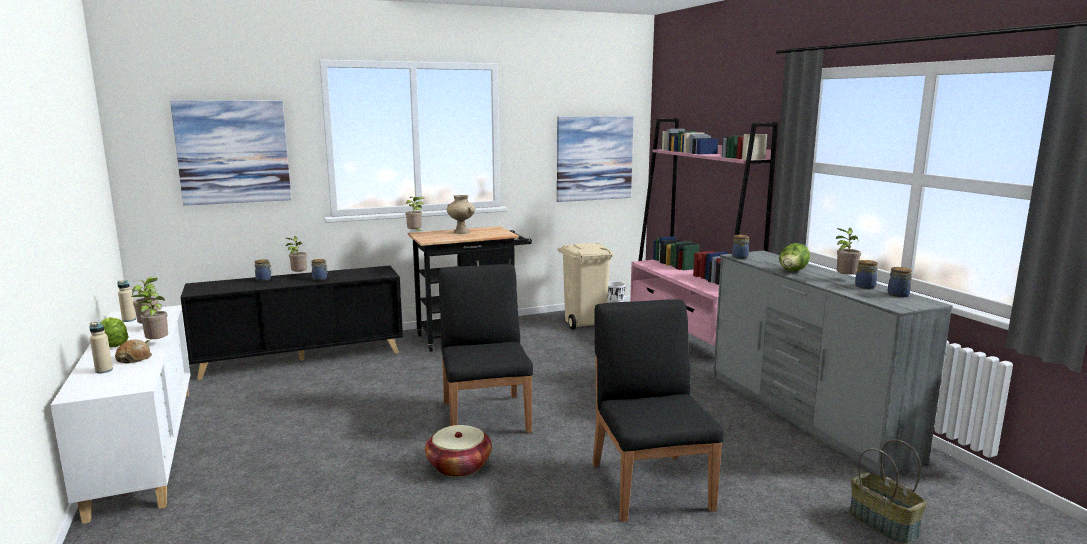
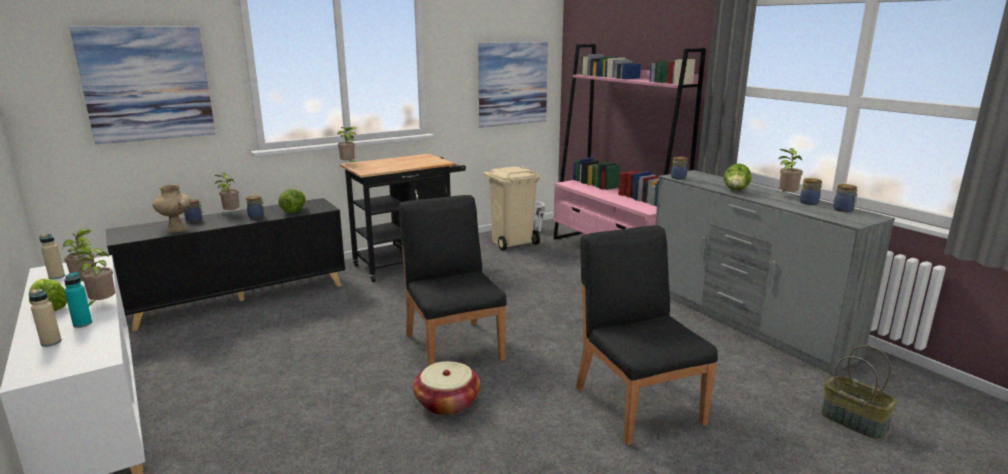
camera: 10 degrees left, 5 degrees up
bread [115,340,152,363] -> turquoise bottle [64,272,92,328]
beige vase [447,195,475,234] -> beige vase moved to [152,185,191,233]
none -> lettuce [278,189,305,213]

